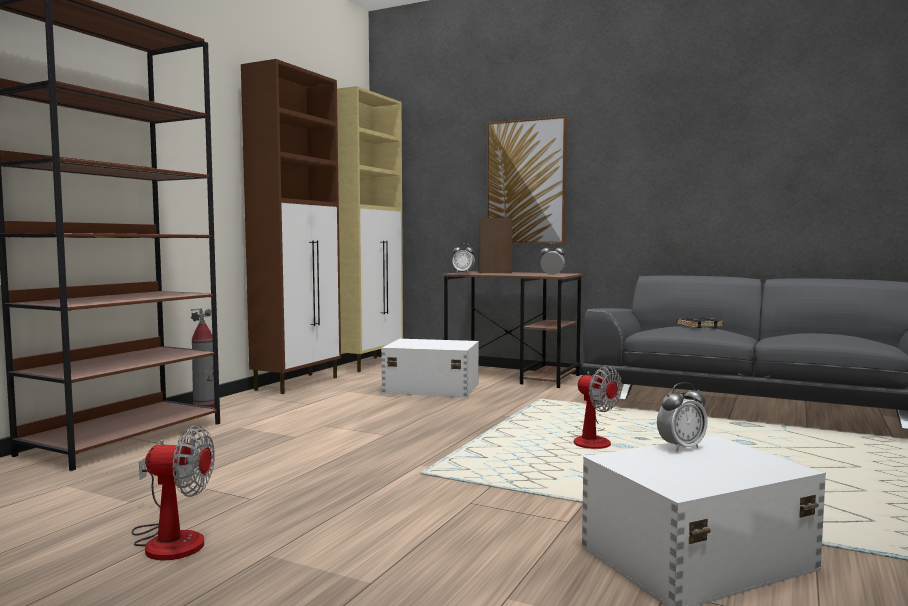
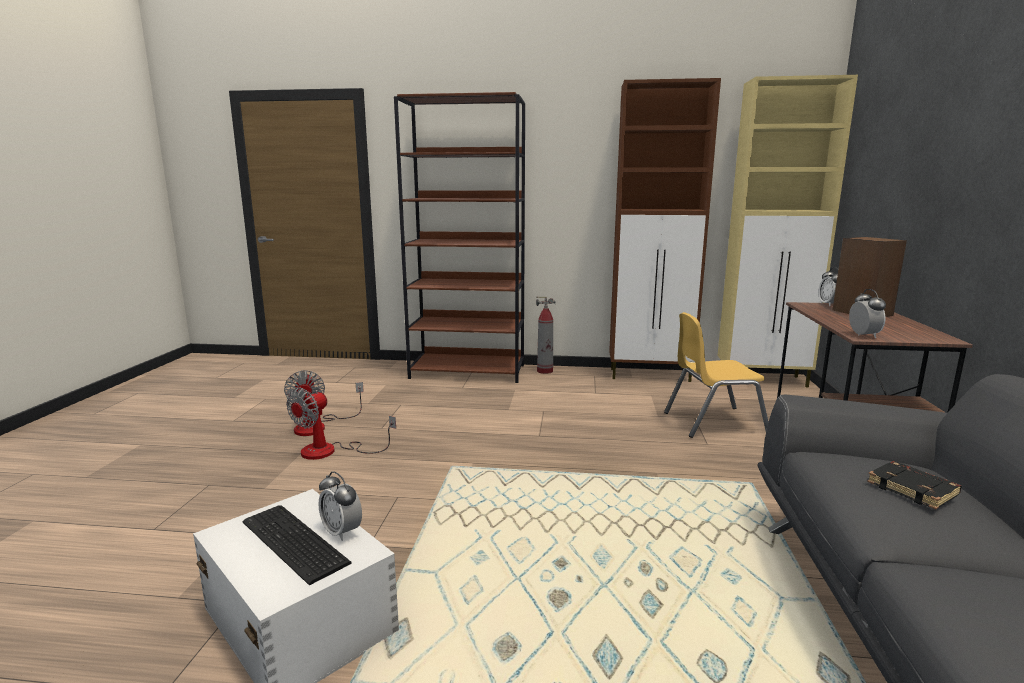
camera: 70 degrees right, 10 degrees up
white storage box [381,339,479,398] -> yellow chair [664,312,768,438]
picture [487,116,567,244] -> none
fan [571,365,622,449] -> fan moved to [286,388,396,460]
none -> keyboard [243,506,352,585]

